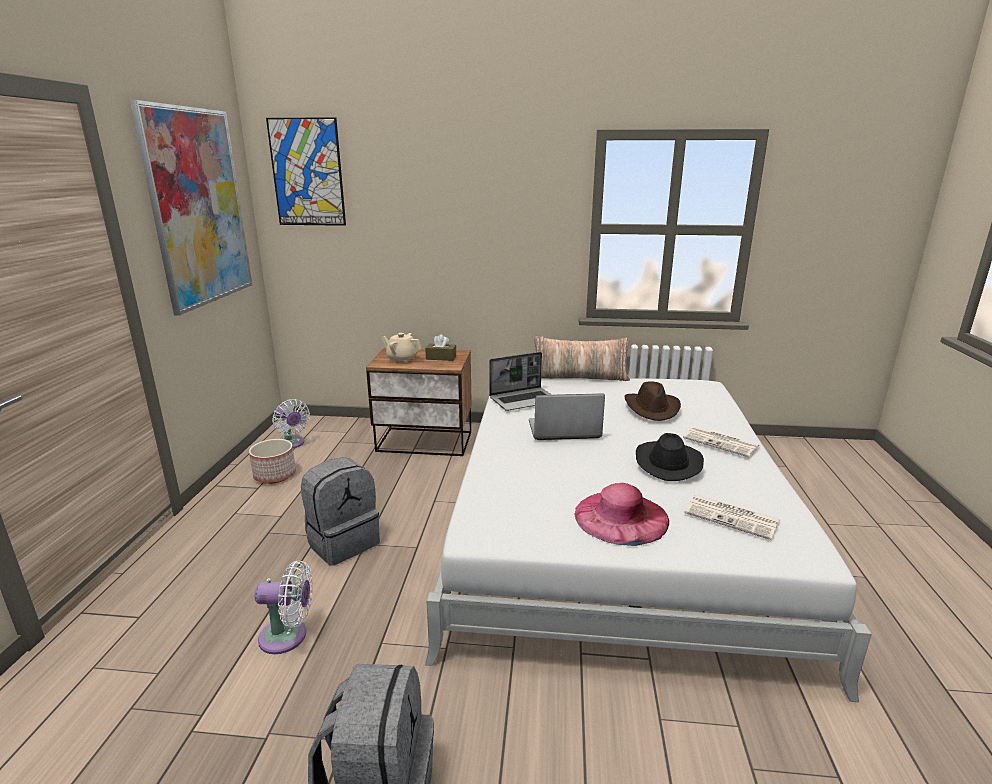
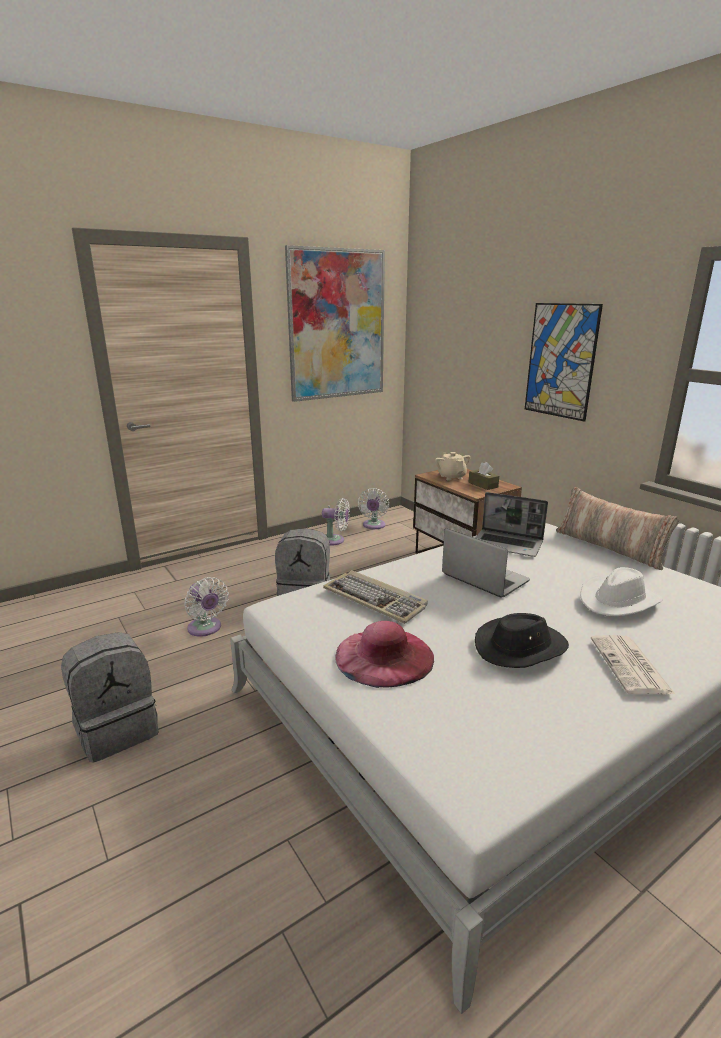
camera: 50 degrees right, 0 degrees up
planter [249,439,296,484] -> white fan [322,498,350,545]
picture [266,117,346,226] -> picture moved to [525,303,603,421]
brown hat [624,381,681,421] -> white hat [580,567,663,616]
newspaper [684,495,780,540] -> none
none -> keyboard [323,570,428,624]

